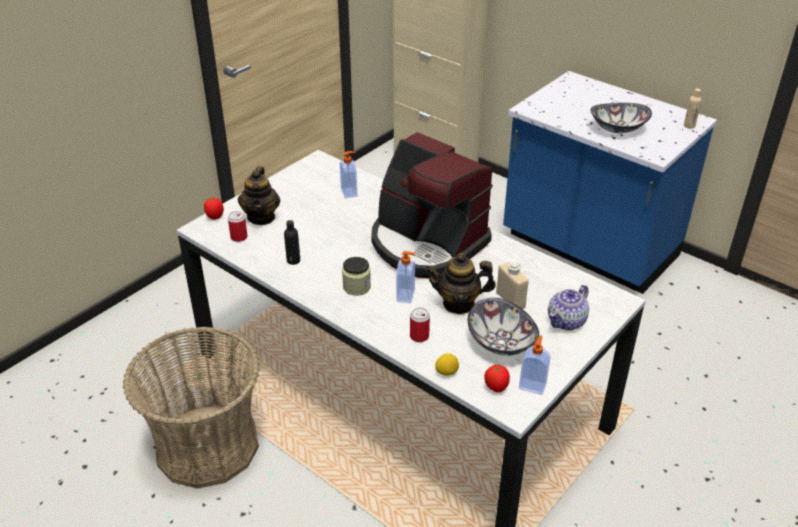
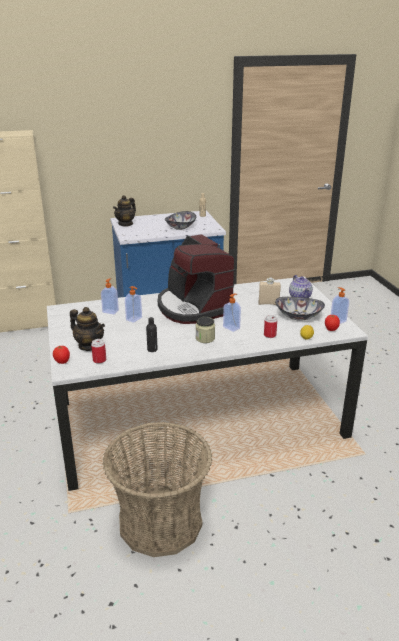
camera: 55 degrees left, 10 degrees down
coffee machine [371,132,493,278] -> coffee machine turned 75 degrees clockwise [158,234,235,324]
teapot [426,253,496,314] -> teapot moved to [113,195,136,227]
none -> soap dispenser [125,286,142,323]

